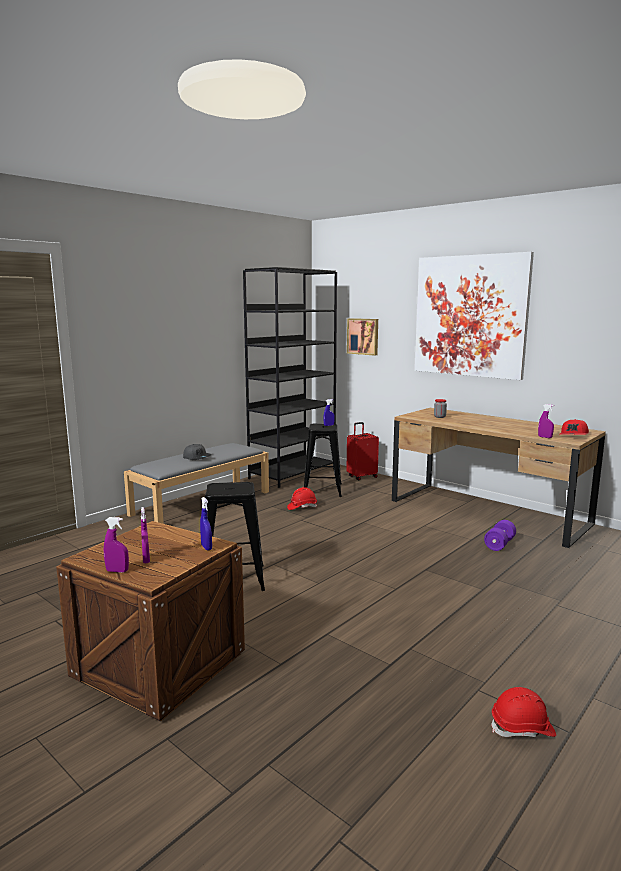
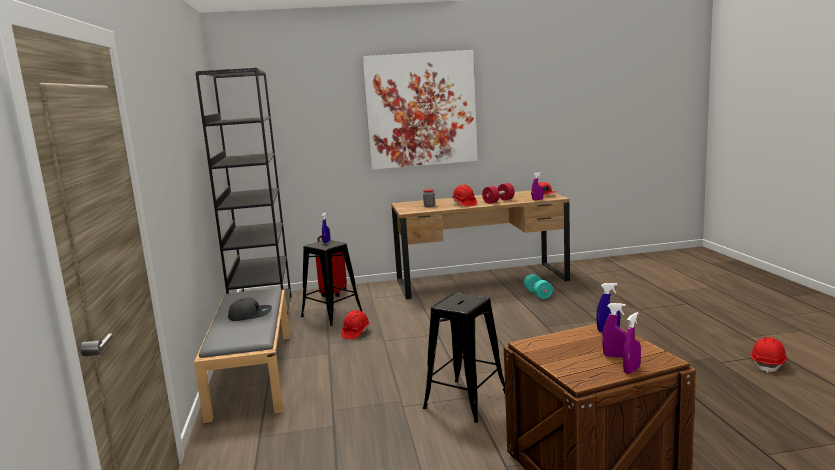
camera: 50 degrees left, 0 degrees up
picture [347,318,378,356] -> none
purple dumbbell [484,520,516,551] -> turquoise dumbbell [524,274,553,299]
none -> red hard hat [452,185,477,207]
none -> red dumbbell [482,183,515,204]

